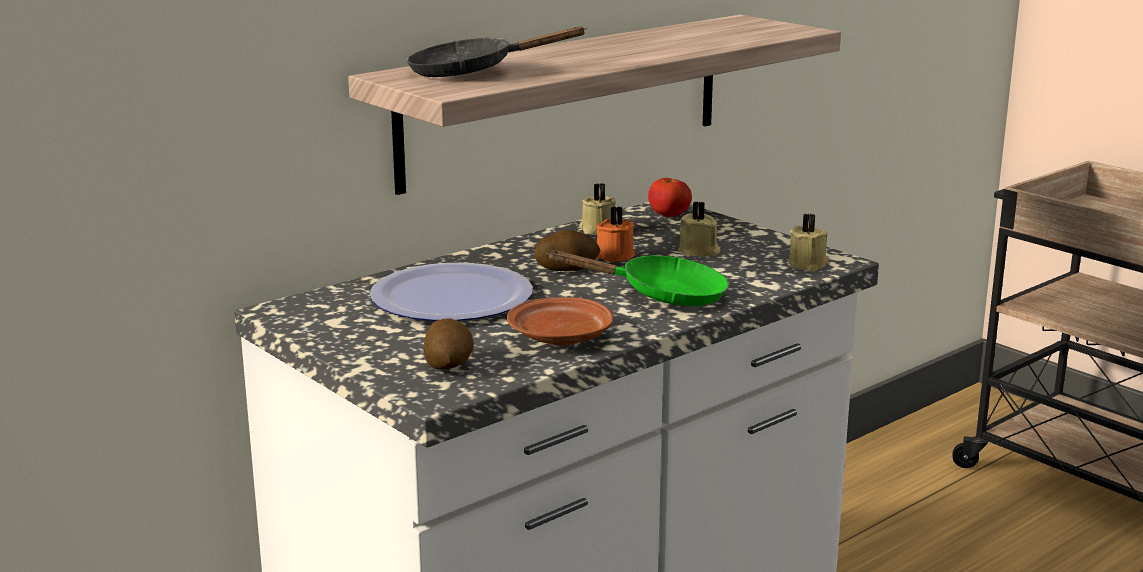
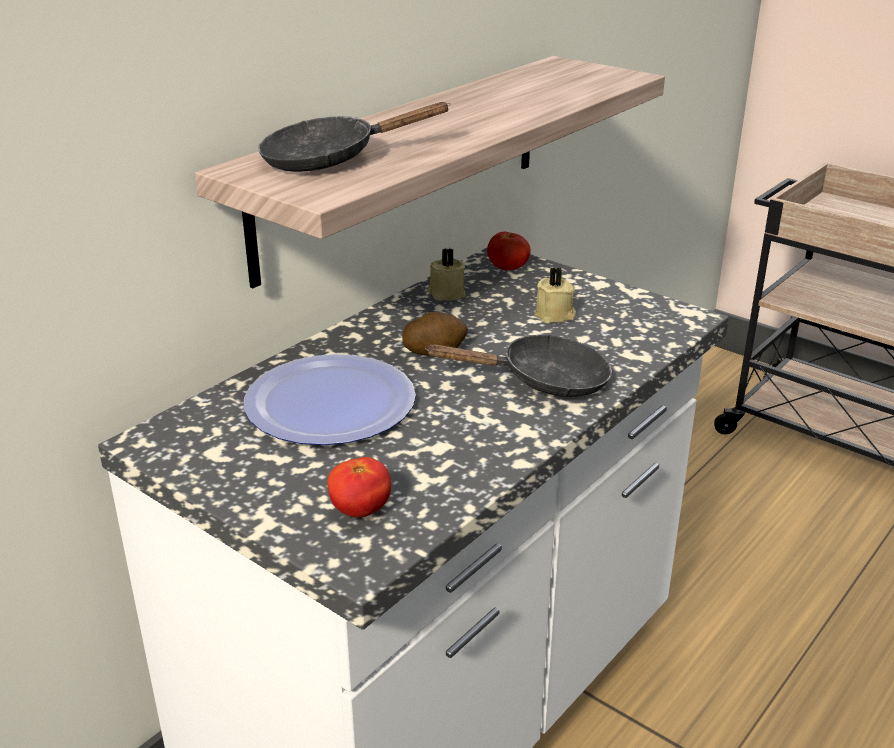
camera: 10 degrees left, 10 degrees up
potato [424,318,474,370] -> tomato [327,457,391,518]
brown plate [507,297,613,346] -> none
green frying pan [546,250,729,306] -> black frying pan [425,334,612,397]
orange candle [596,206,635,262] -> none
beige candle [789,213,829,271] -> none

